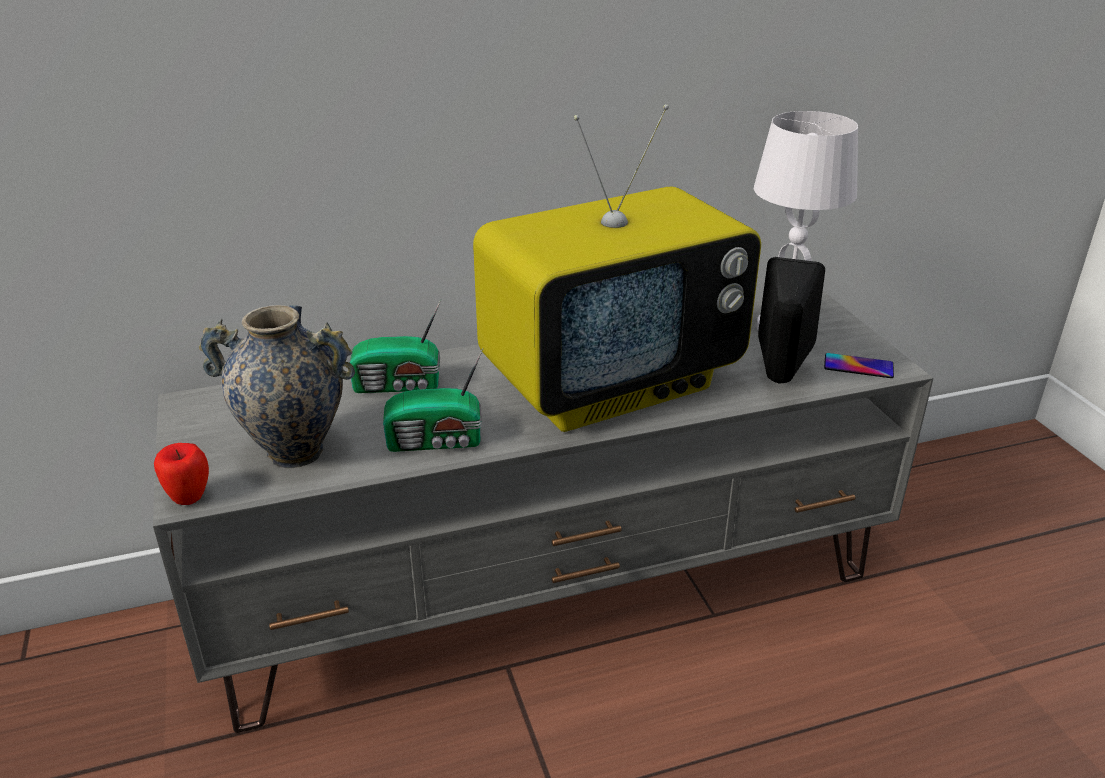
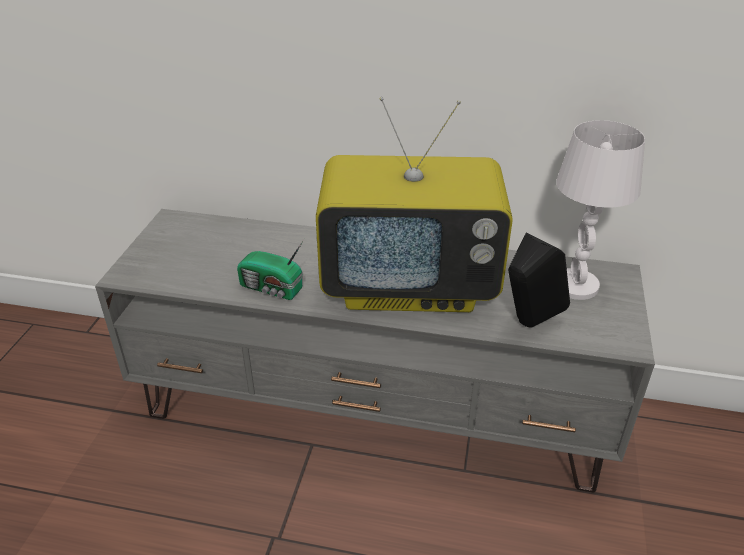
camera: 30 degrees right, 5 degrees up
apple [154,443,209,505] -> none
vase [199,305,355,468] -> none
radio [350,300,441,393] -> none
phone [824,353,894,378] -> none

